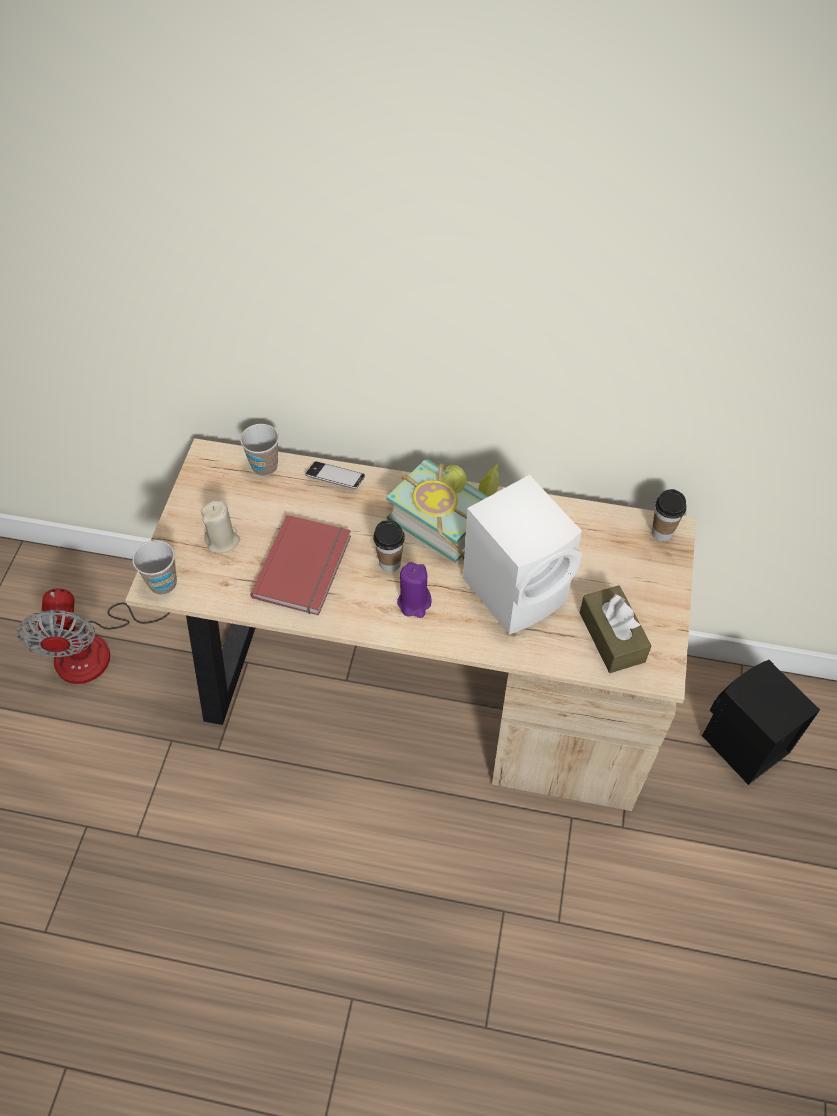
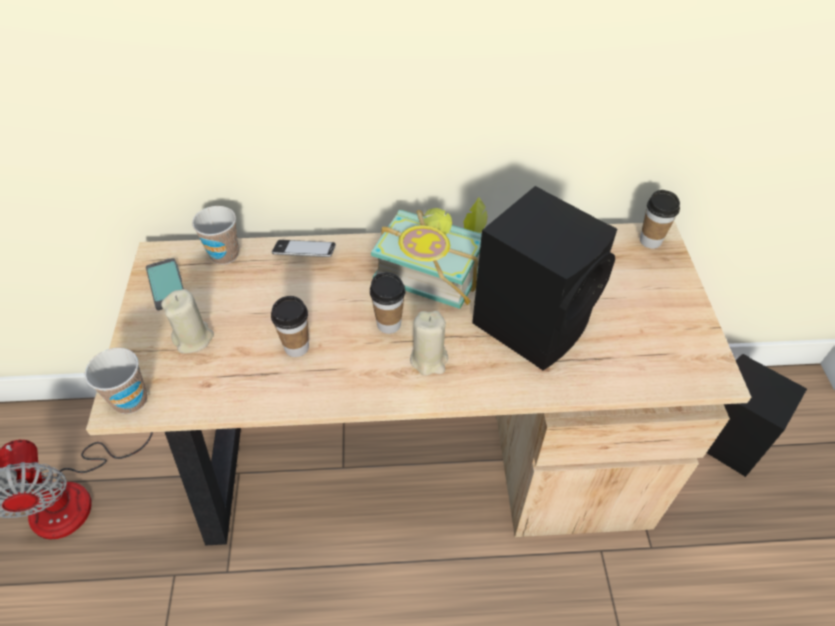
camera: 15 degrees left, 5 degrees down
red book [250,515,351,615] -> cup [271,296,309,357]
purple candle [397,562,431,618] -> beige candle [410,311,448,376]
white speaker [463,475,582,634] -> black speaker [472,186,617,371]
brown tissue box [580,585,652,673] -> none
none -> phone [146,258,184,310]

